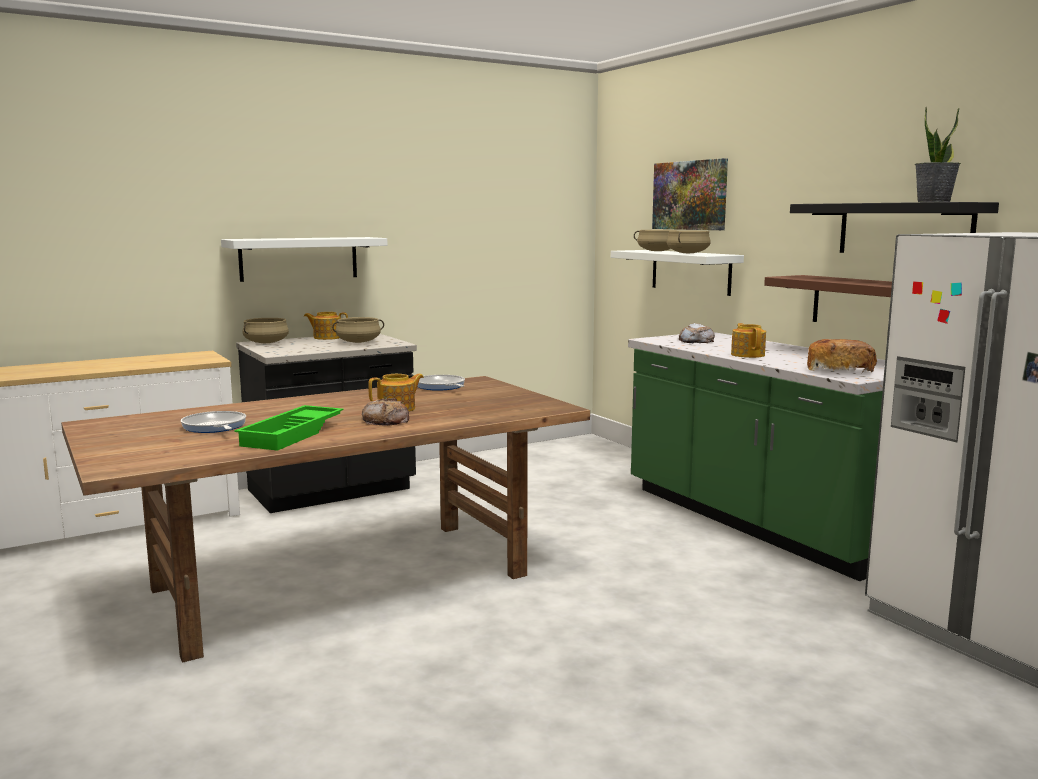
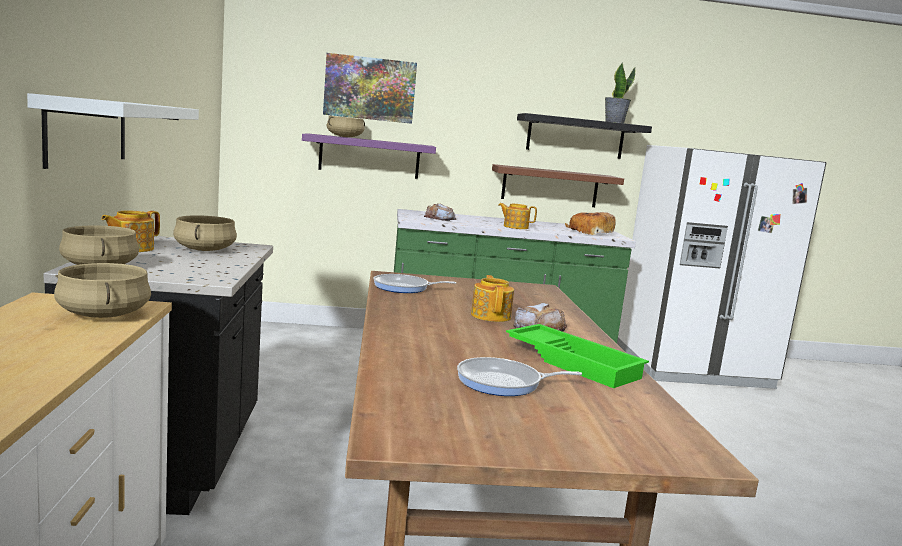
camera: 65 degrees left, 0 degrees up
white shelf [611,250,744,296] -> purple shelf [302,133,436,179]
beige cooking pot [667,231,711,253] -> beige cooking pot moved to [54,263,151,318]

